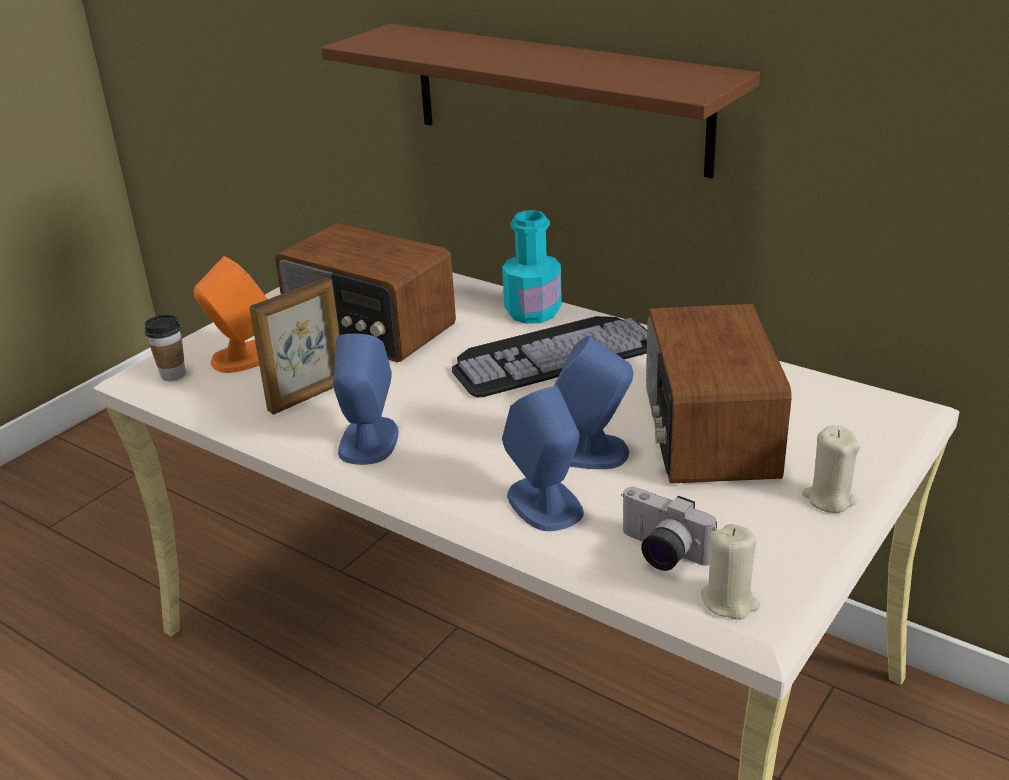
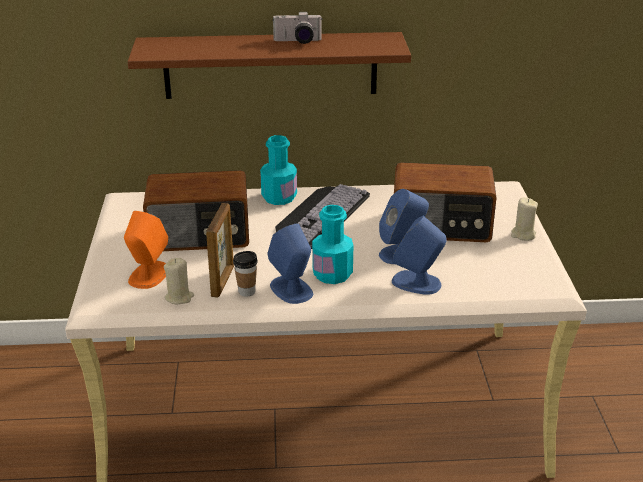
camera: 40 degrees left, 0 degrees up
cup [144,315,186,381] -> cup moved to [233,251,258,297]
camera [621,487,717,571] -> camera moved to [272,12,322,44]
radio [646,304,791,484] -> radio turned 45 degrees counterclockwise [394,162,496,242]
beige candle [701,524,760,620] -> beige candle moved to [164,258,194,304]
none -> turquoise bottle [312,205,353,284]

